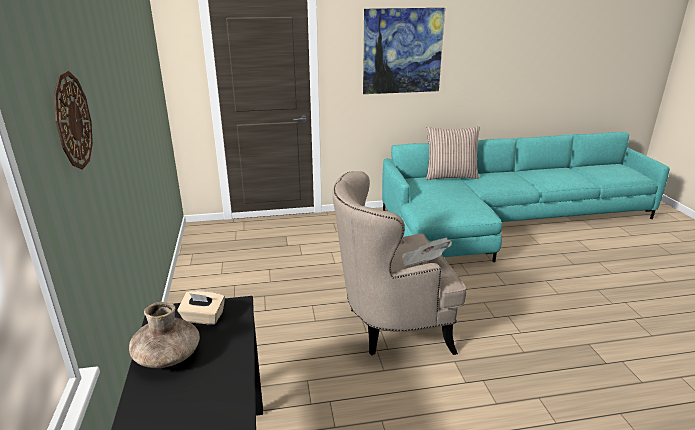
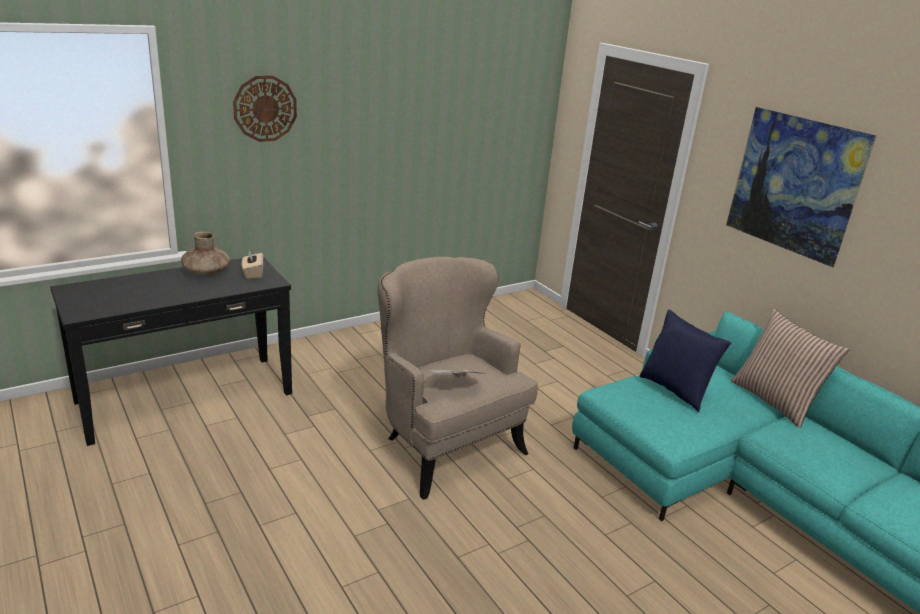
camera: 65 degrees right, 0 degrees up
none -> blue pillow [639,309,731,412]

